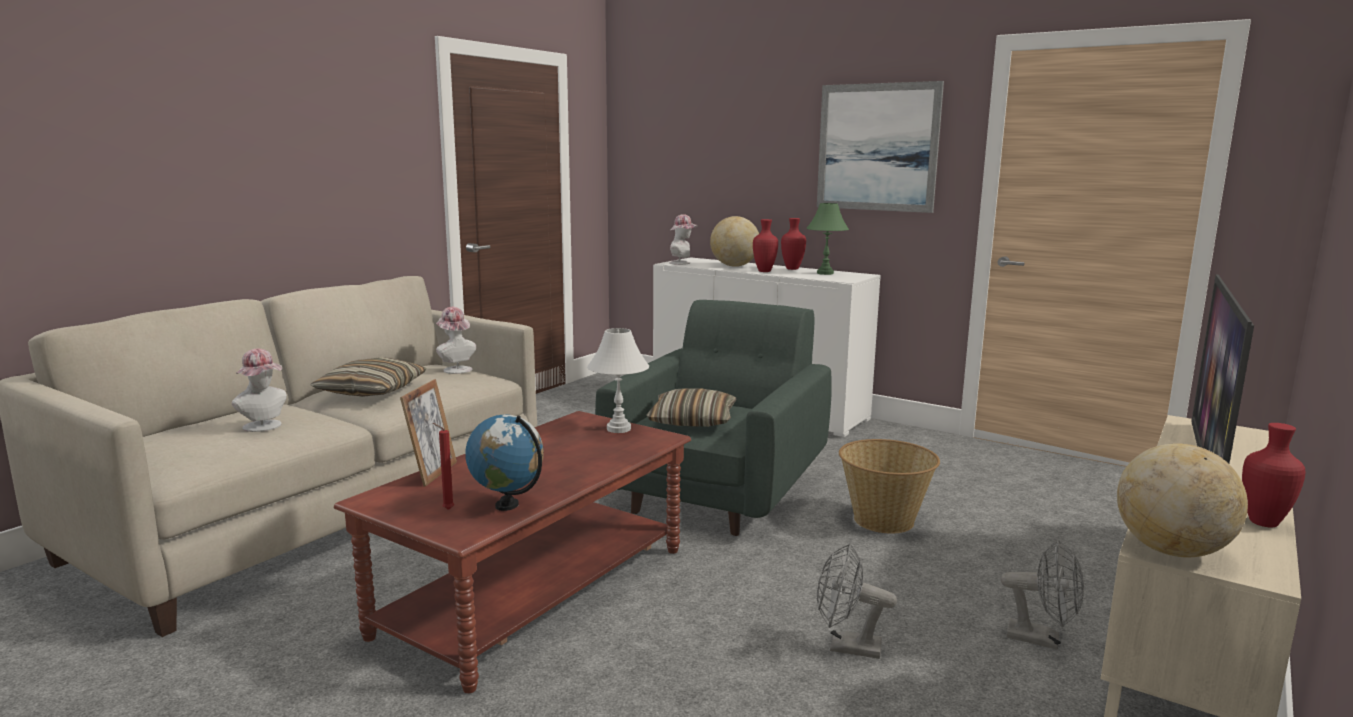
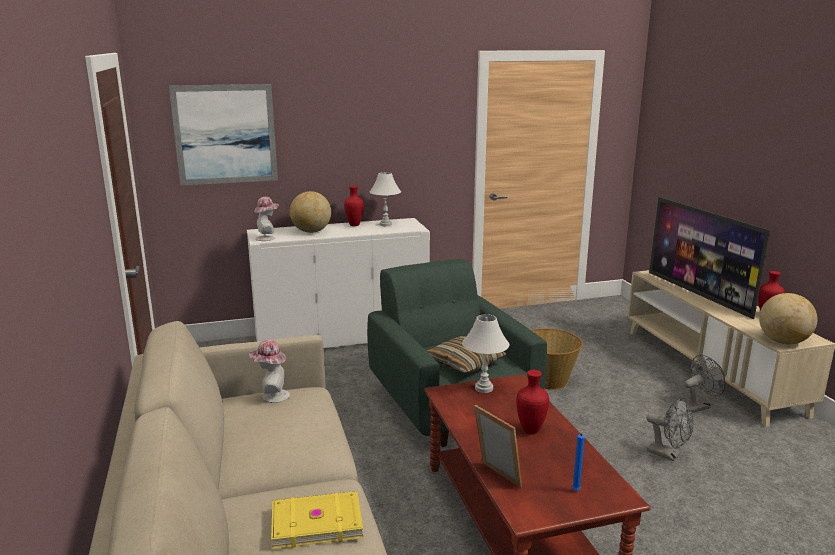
camera: 50 degrees left, 5 degrees up
hat [232,348,287,432] -> yellow book [271,491,363,549]
pillow [310,357,427,397] -> none
red candle [433,423,454,510] -> blue candle [572,433,585,491]
globe [465,414,544,511] -> none
red vase [753,219,778,272] -> red vase moved to [516,370,549,434]
green table lamp [806,203,849,275] -> white table lamp [369,172,401,226]
picture [817,81,944,213] -> picture moved to [169,84,278,186]
grey fan [817,543,897,659] -> grey fan turned 105 degrees counterclockwise [646,399,694,461]

